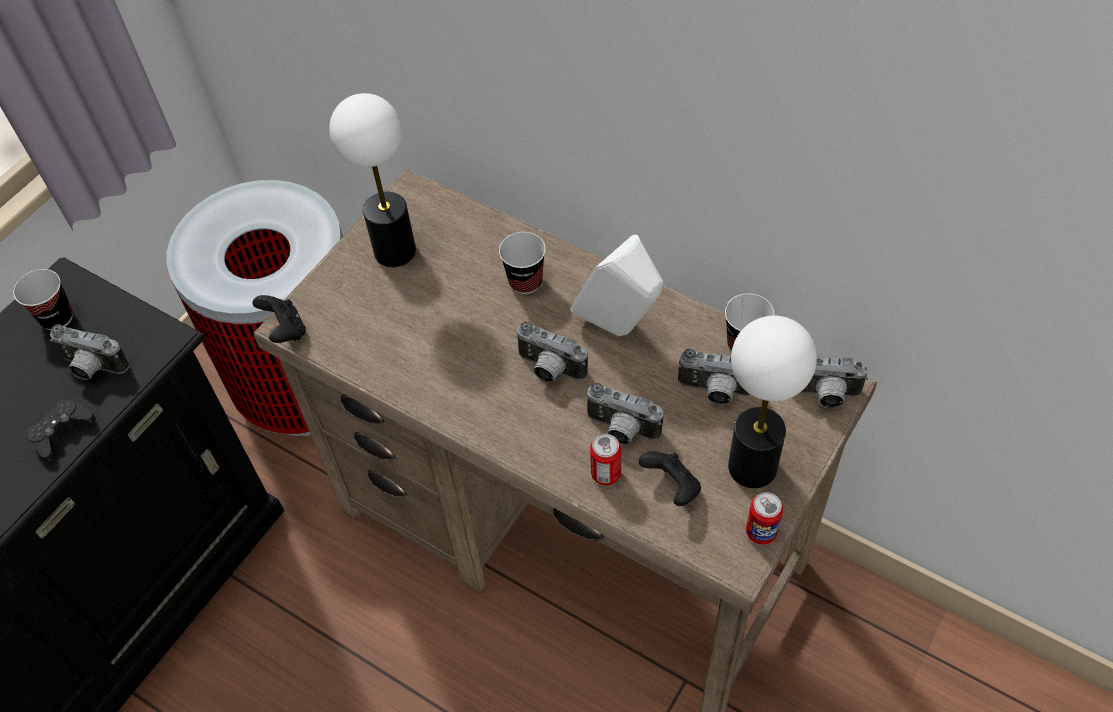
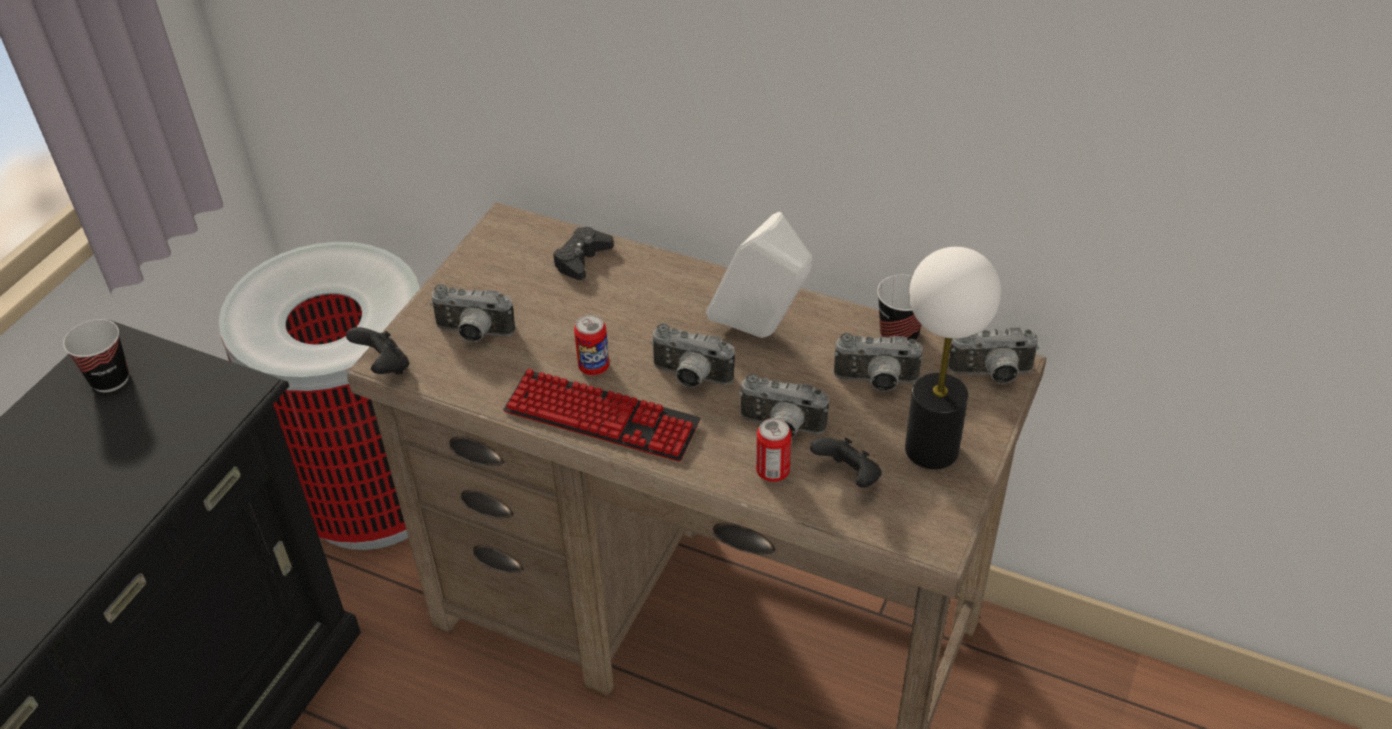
camera: 10 degrees left, 10 degrees down
black game controller [26,400,96,462] -> black game controller moved to [553,227,614,280]
camera [50,324,129,380] -> camera moved to [430,284,515,342]
table lamp [329,93,416,267] -> none
cup [499,232,546,294] -> none
can [746,492,783,545] -> can moved to [574,315,609,375]
none -> keyboard [503,369,701,462]

